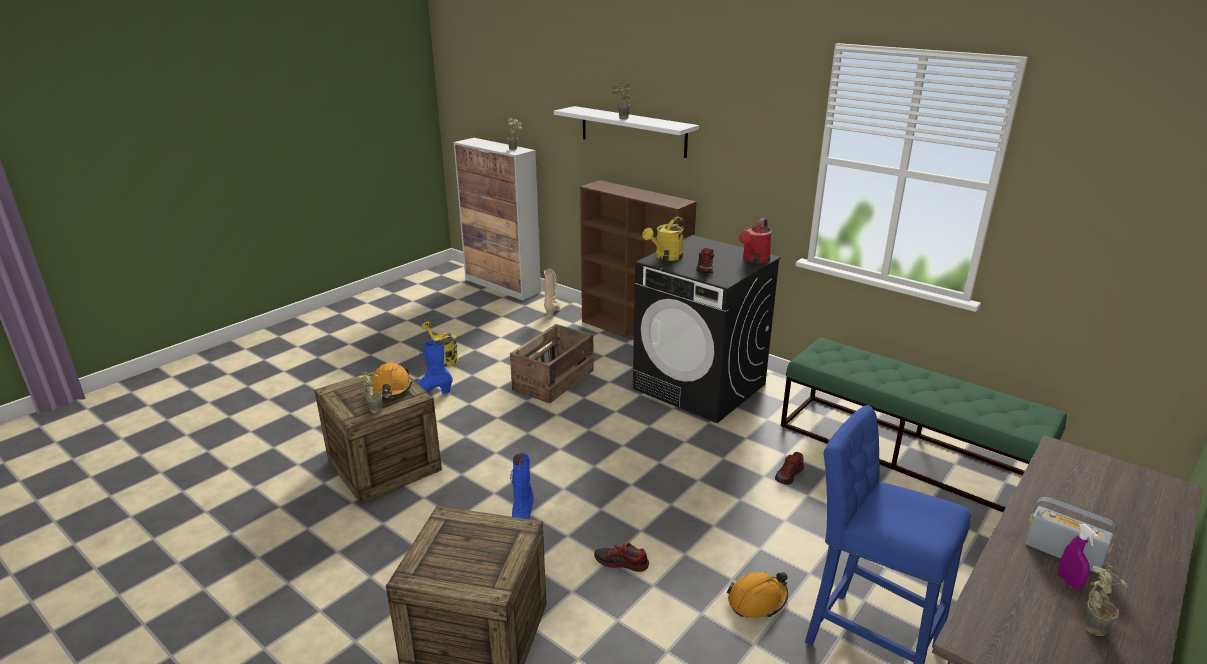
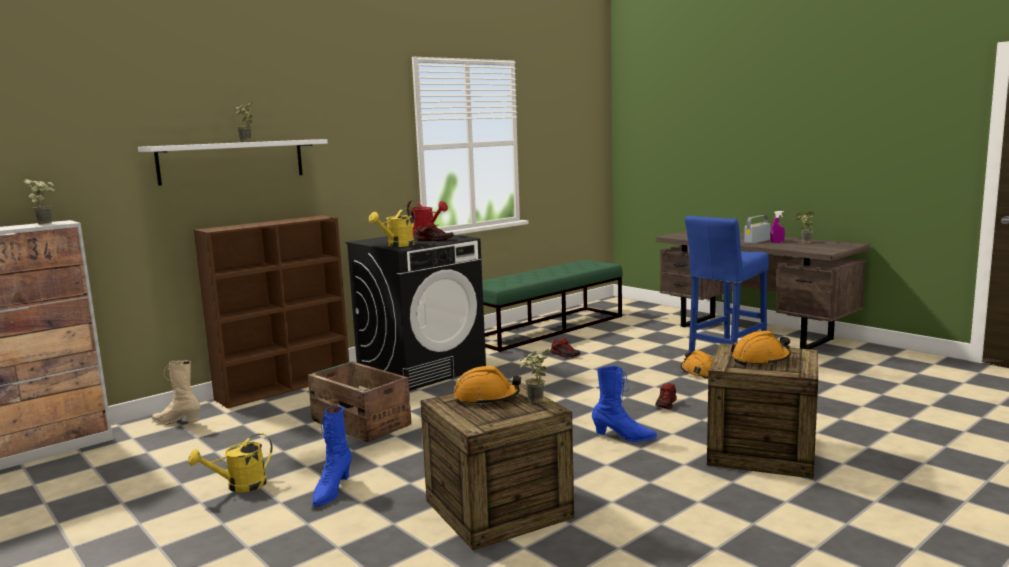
camera: 80 degrees left, 15 degrees down
yellow watering can [642,217,684,261] -> yellow watering can turned 75 degrees clockwise [369,208,415,247]
none -> orange hard hat [731,331,791,365]

